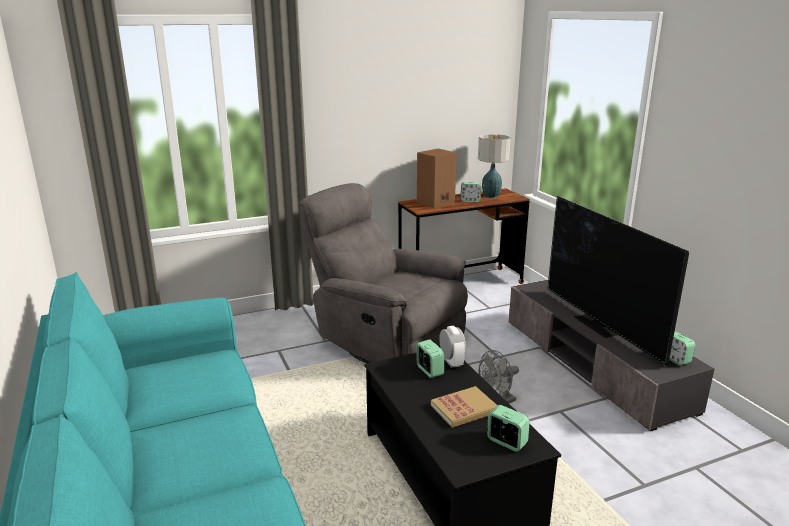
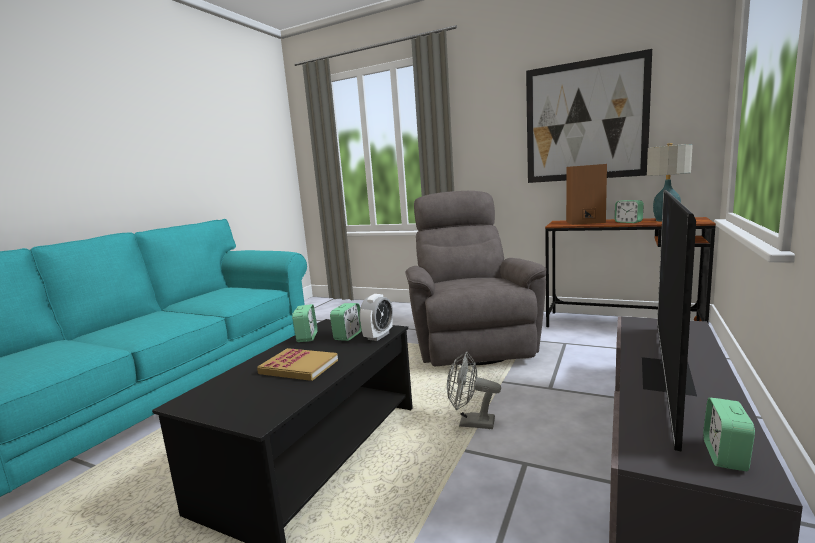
camera: 50 degrees right, 10 degrees down
alarm clock [487,405,530,452] -> alarm clock moved to [292,304,318,342]
none -> picture [526,49,652,183]

